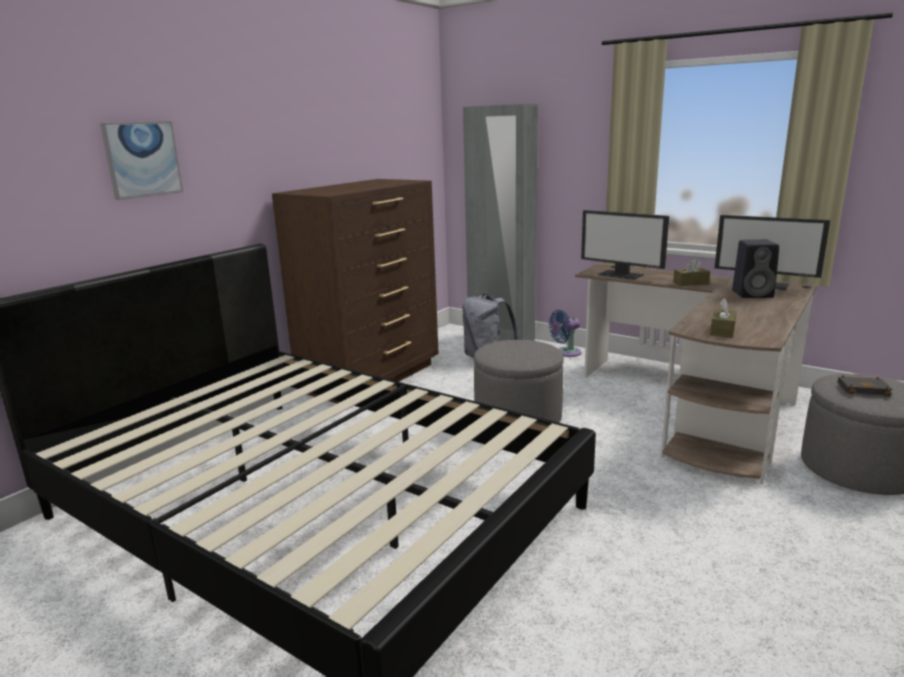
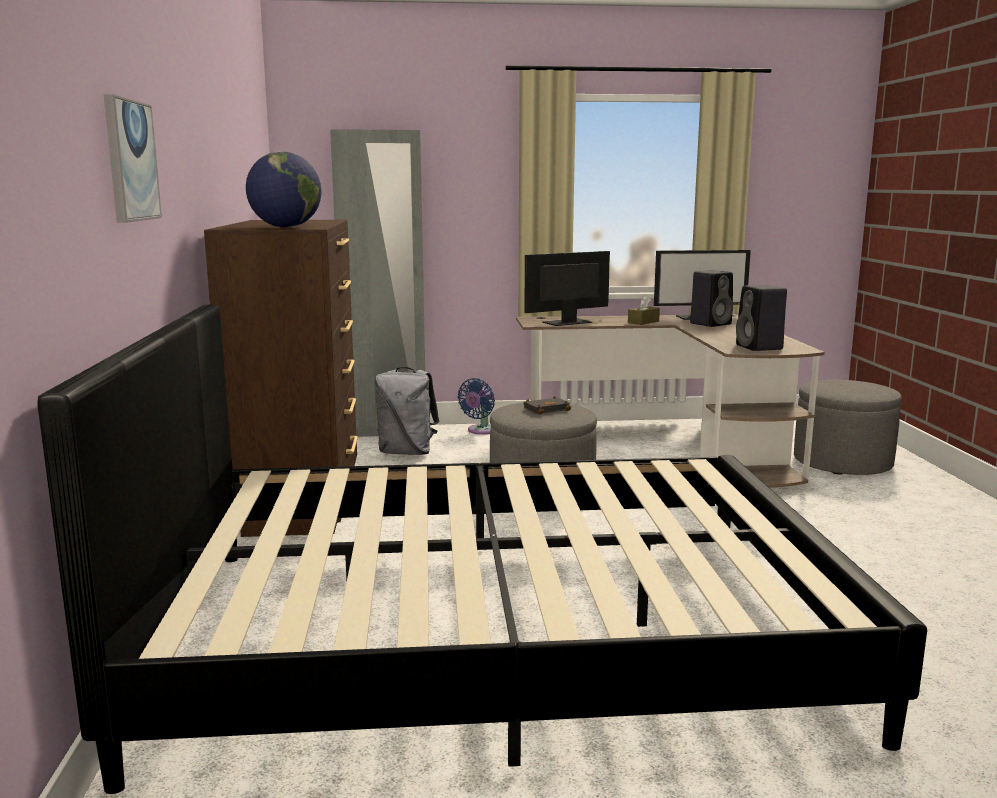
camera: 40 degrees left, 5 degrees down
monitor [581,210,669,280] -> monitor turned 150 degrees clockwise [524,251,610,326]
brown tissue box [710,298,737,337] -> black speaker [736,285,787,351]
black book [837,375,893,397] -> black book moved to [523,396,571,415]
none -> globe [246,151,321,228]

